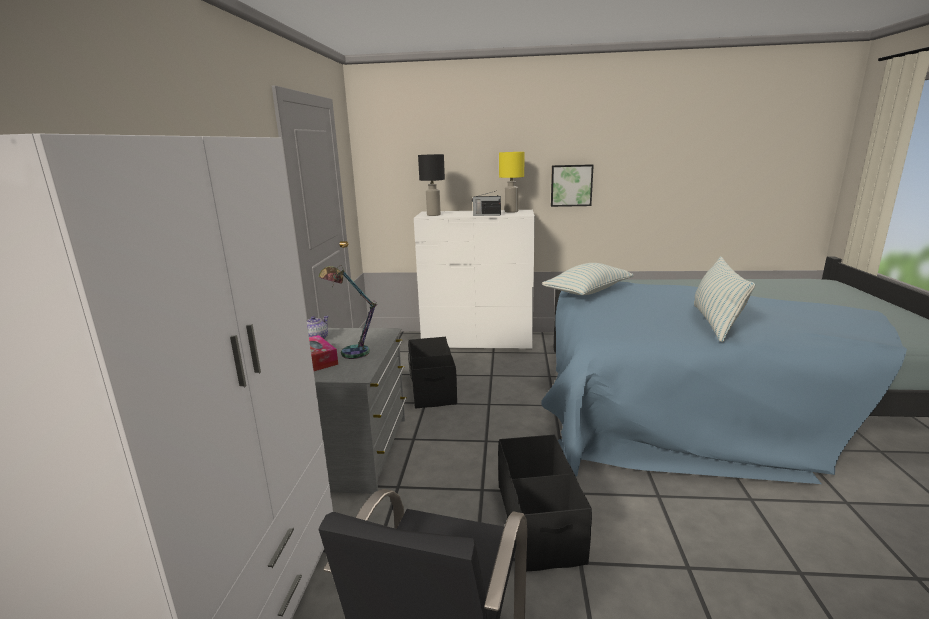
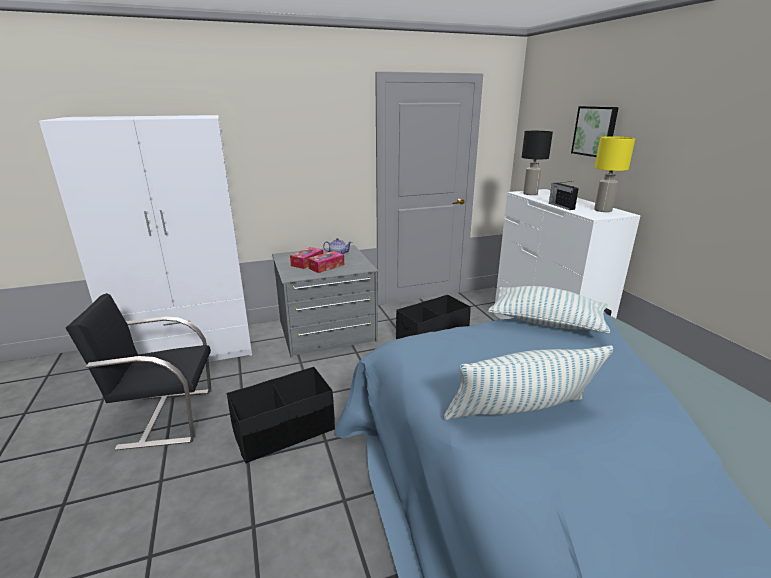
camera: 65 degrees right, 5 degrees up
table lamp [319,265,376,359] -> tissue box [308,251,344,273]
picture [551,164,594,207] -> picture moved to [571,106,619,157]

